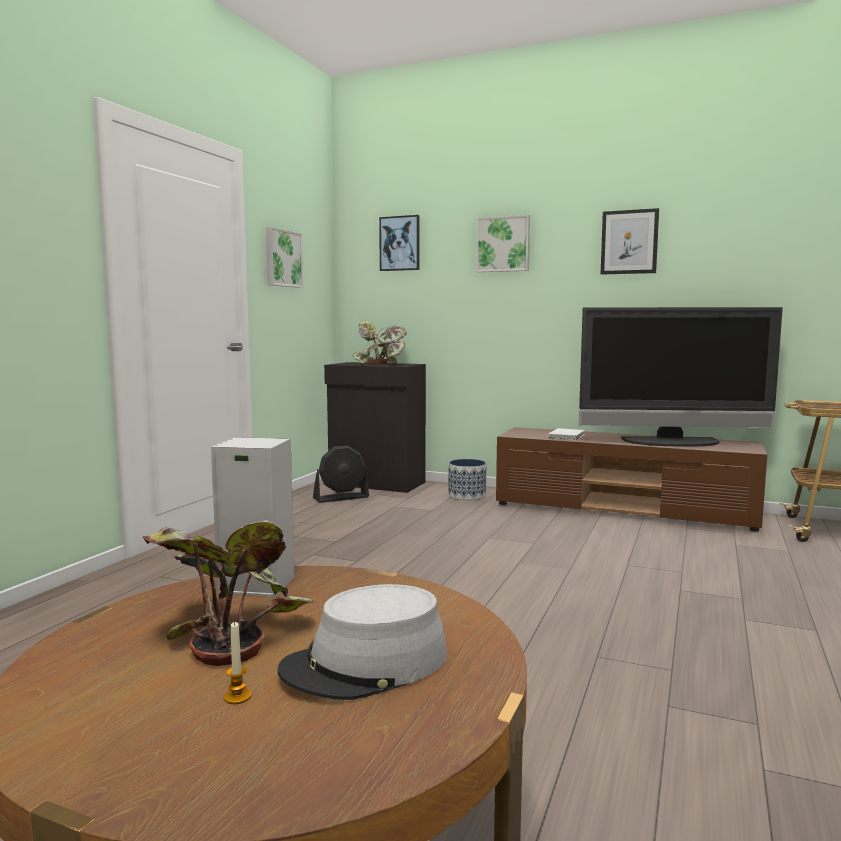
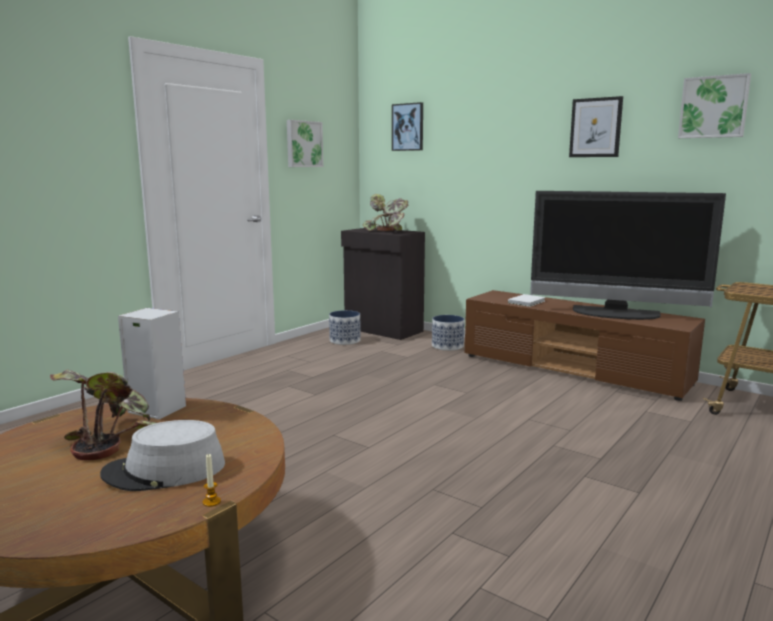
camera: 15 degrees right, 5 degrees up
candle [224,621,251,704] -> candle moved to [203,453,221,507]
black fan [313,445,369,503] -> planter [329,310,361,345]
picture [476,215,530,272] -> picture moved to [678,73,751,138]

